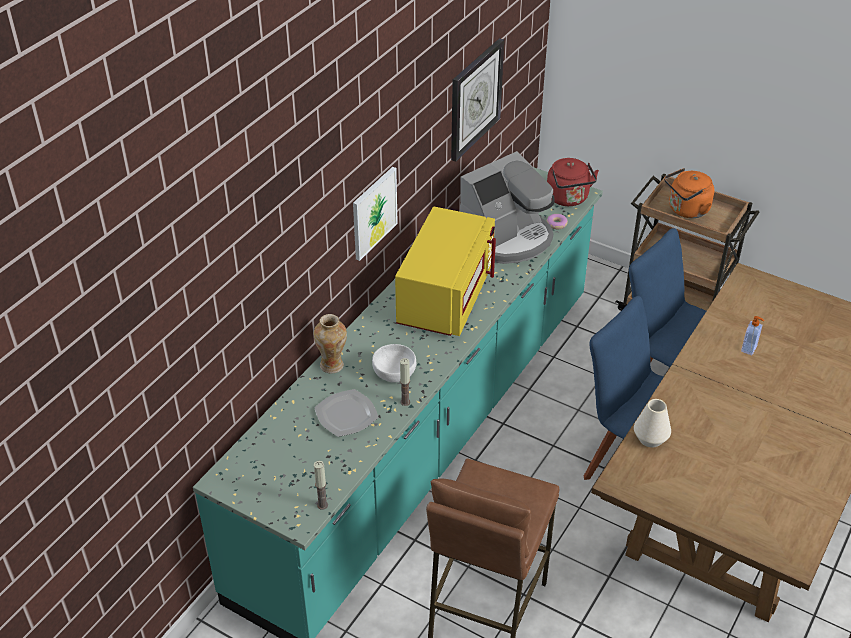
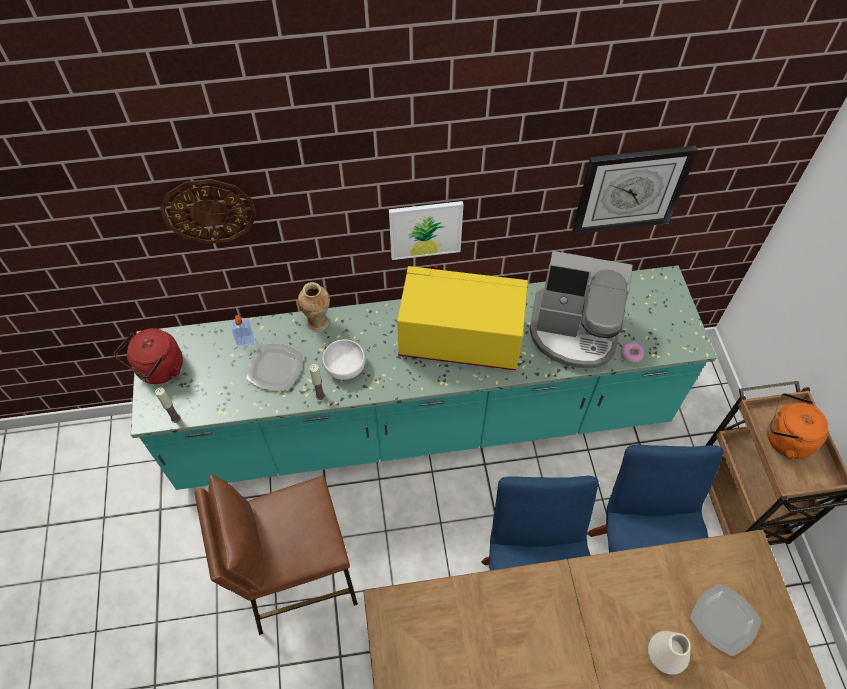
camera: 50 degrees right, 15 degrees up
yellow microwave [395,207,496,336] -> yellow microwave turned 150 degrees counterclockwise [397,265,528,370]
red kettle [547,158,599,206] -> red kettle moved to [114,328,183,384]
white vase [634,399,671,448] -> white vase moved to [648,631,691,675]
soap dispenser [741,316,764,355] -> soap dispenser moved to [232,315,254,347]
none -> wall clock [160,179,257,244]
none -> plate [690,584,761,656]

